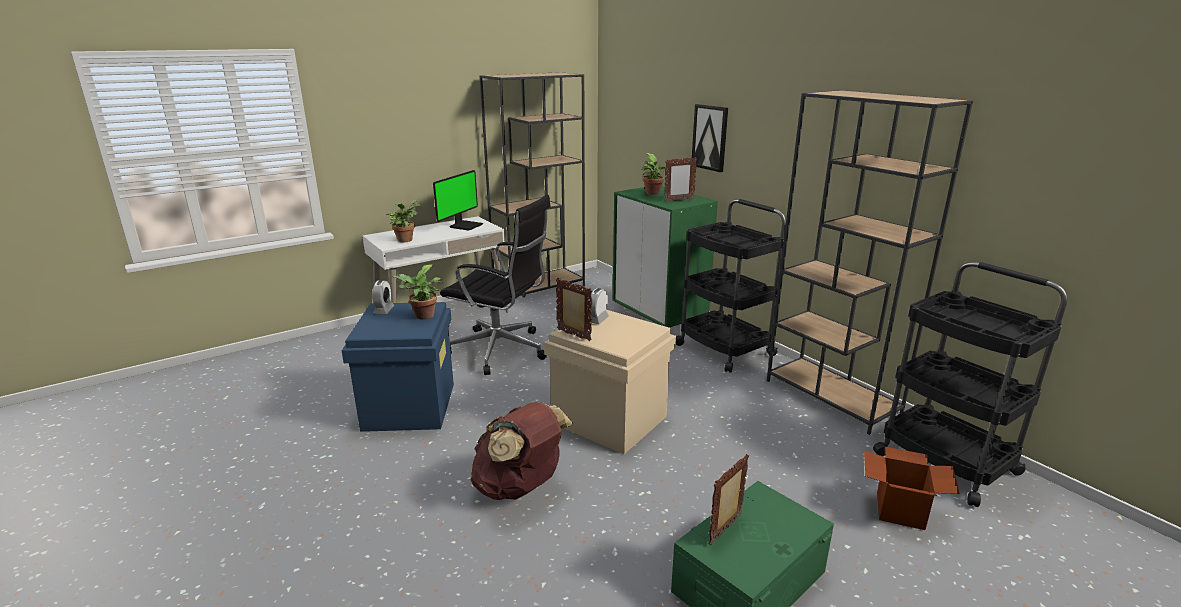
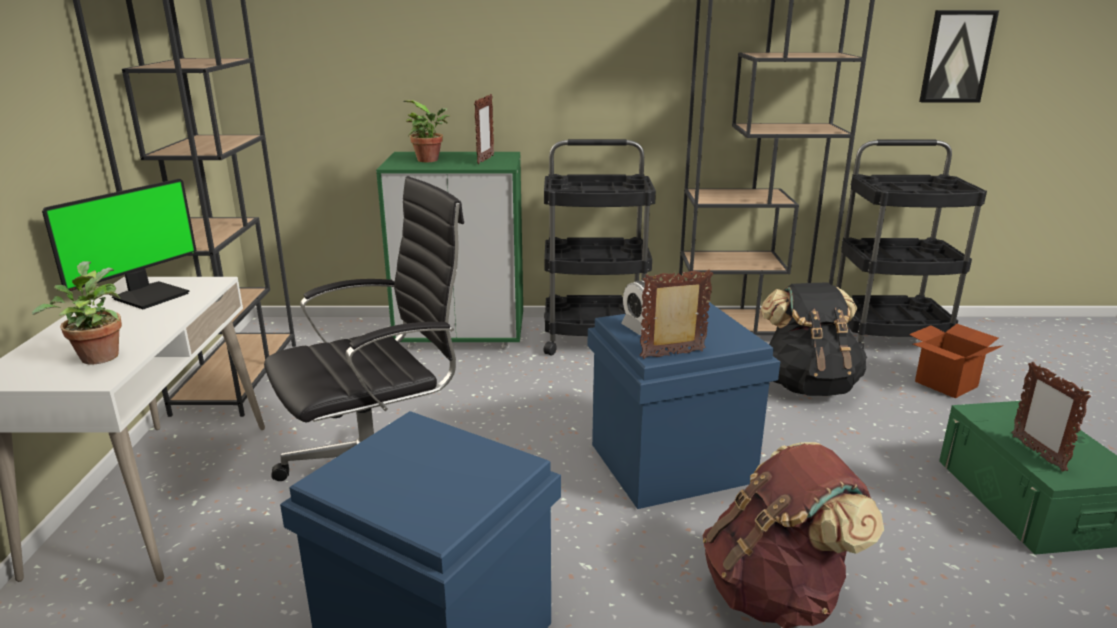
camera: 55 degrees left, 0 degrees up
alarm clock [372,280,394,314] -> none
potted plant [390,264,443,320] -> none
monitor [433,170,483,231] -> monitor turned 60 degrees clockwise [42,179,196,309]
beige storage box [544,310,676,454] -> blue storage box [588,302,780,509]
picture [692,104,728,172] -> picture moved to [919,10,999,102]
none -> black backpack [761,282,867,396]

